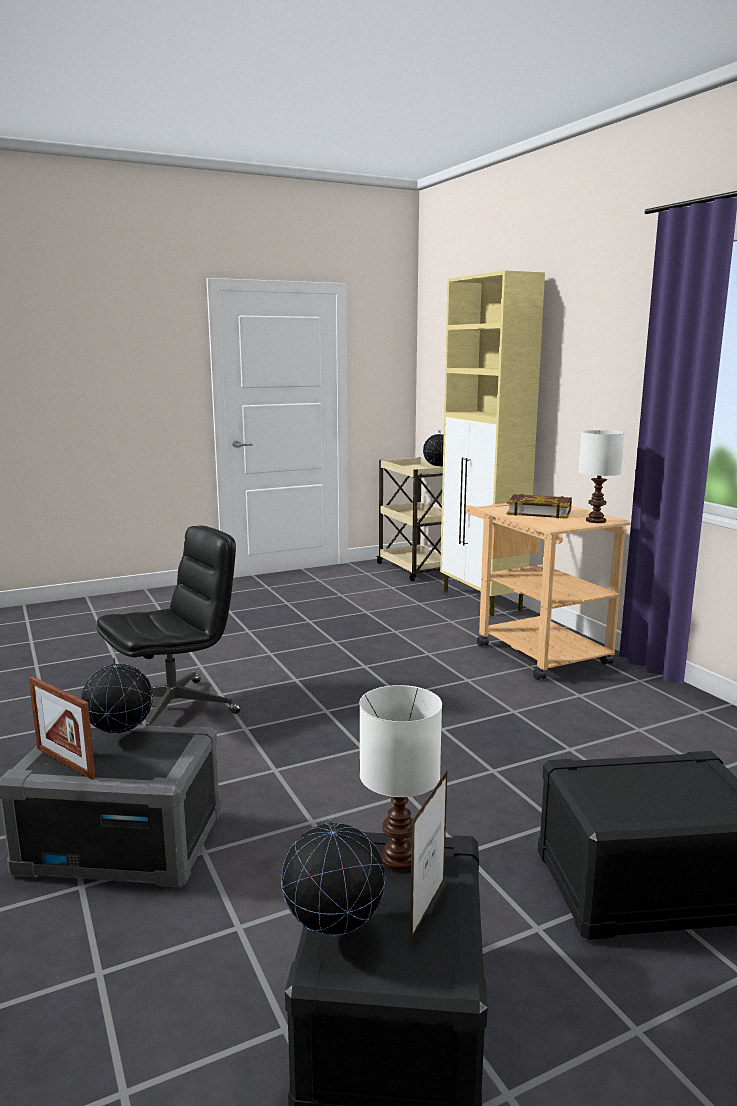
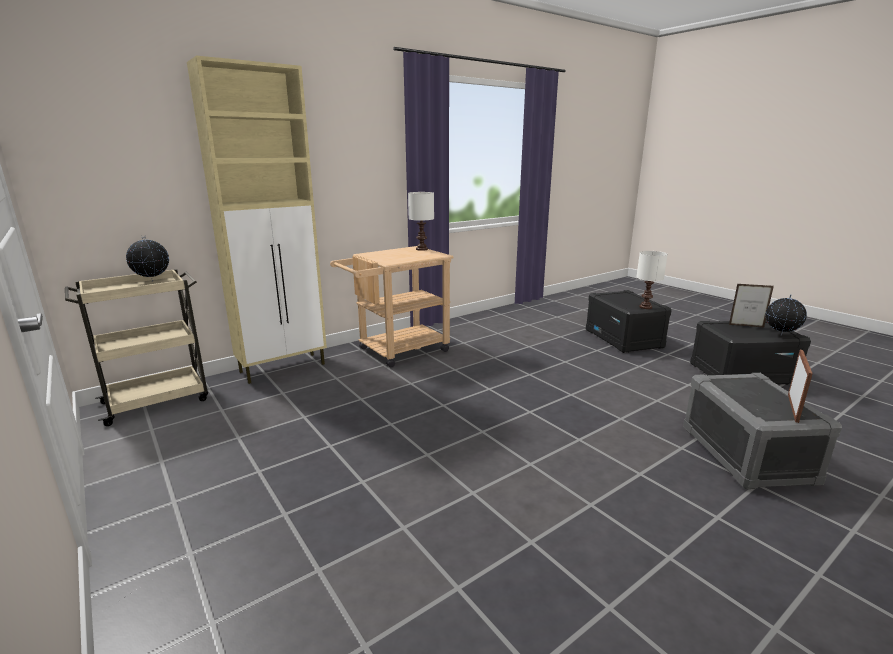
camera: 100 degrees left, 5 degrees up
globe [81,658,153,739] -> none
black office chair [97,525,240,726] -> none
white table lamp [360,685,442,871] -> white table lamp moved to [636,251,668,309]
book [507,494,572,519] -> none

